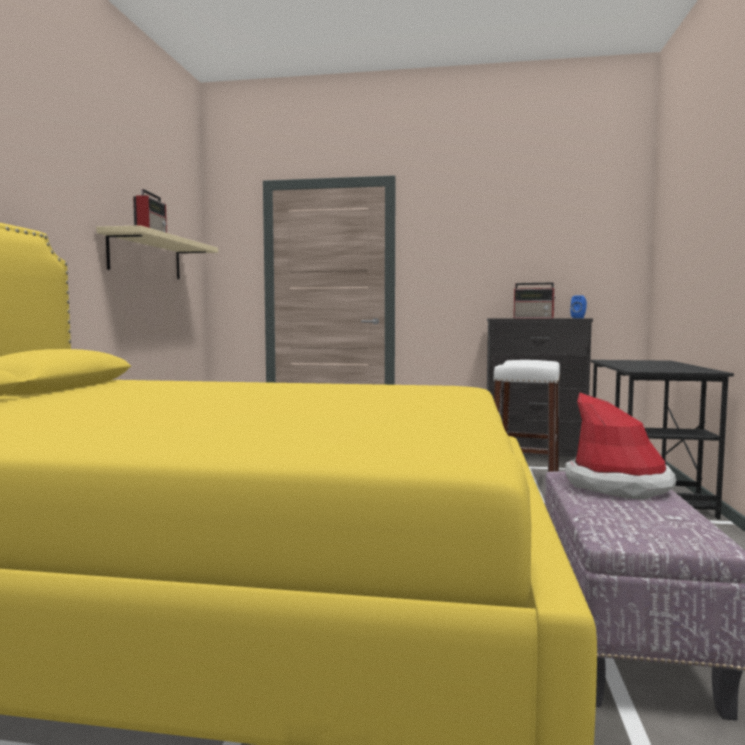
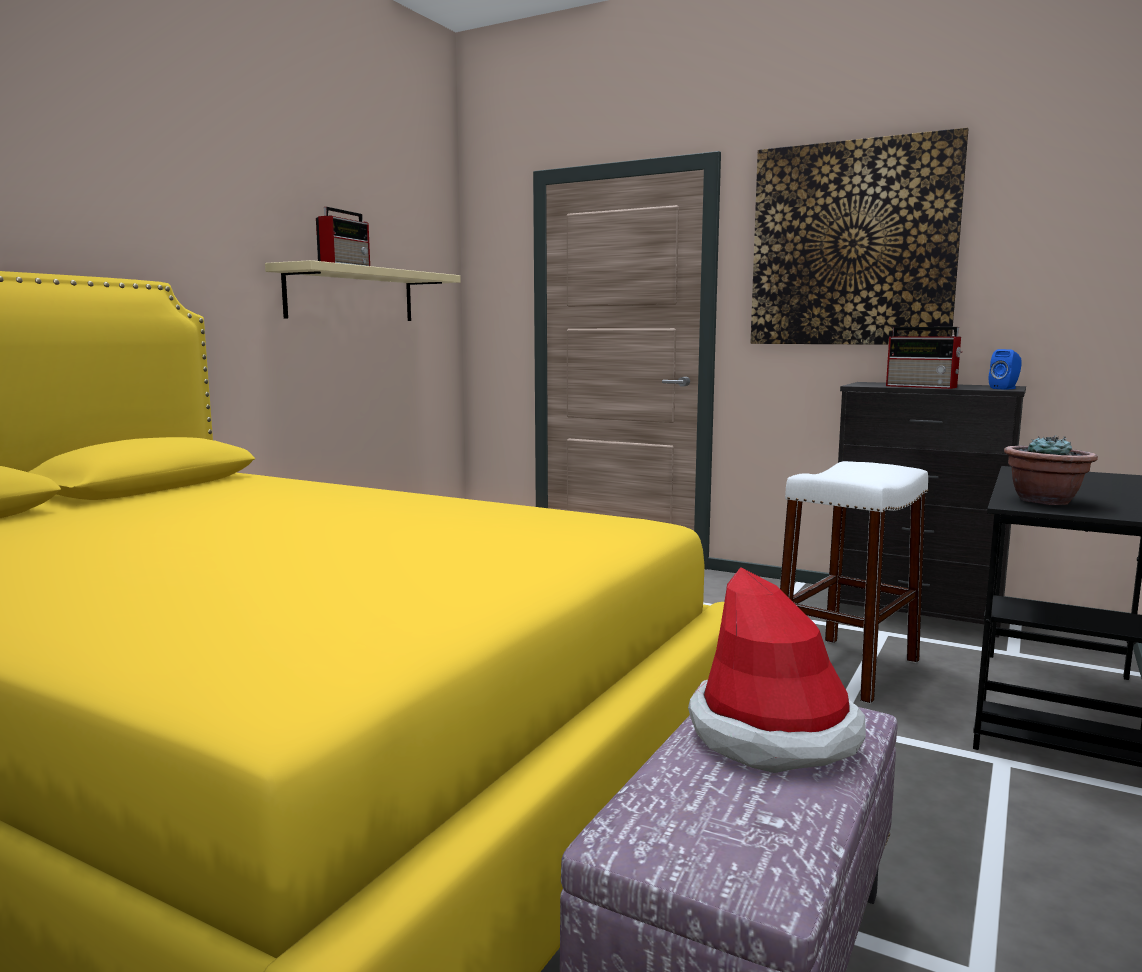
camera: 20 degrees right, 5 degrees up
none -> picture [751,128,968,345]
none -> potted plant [1004,435,1098,505]

